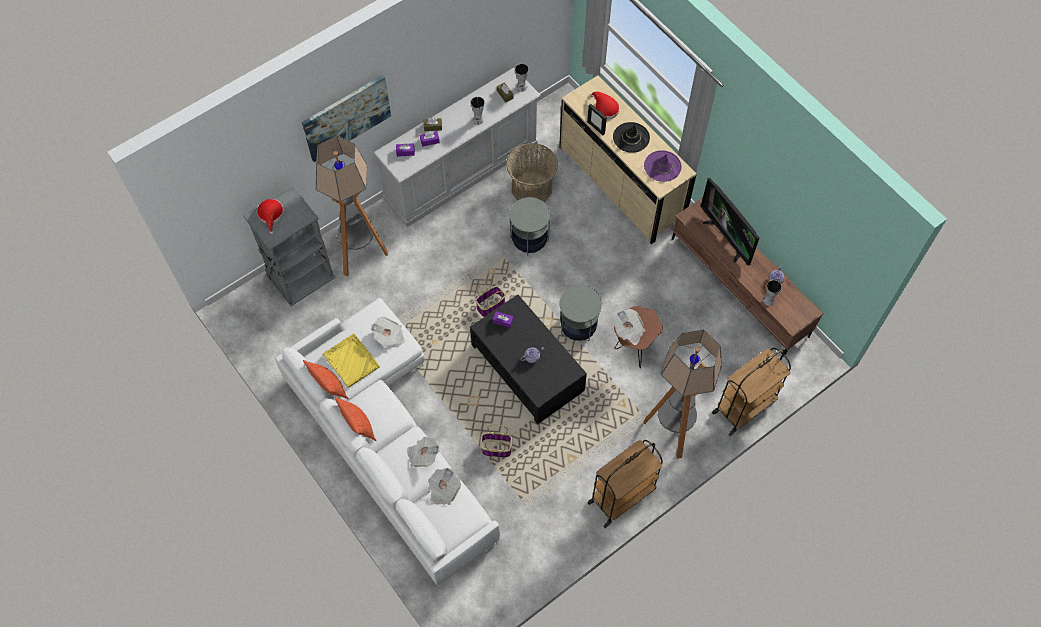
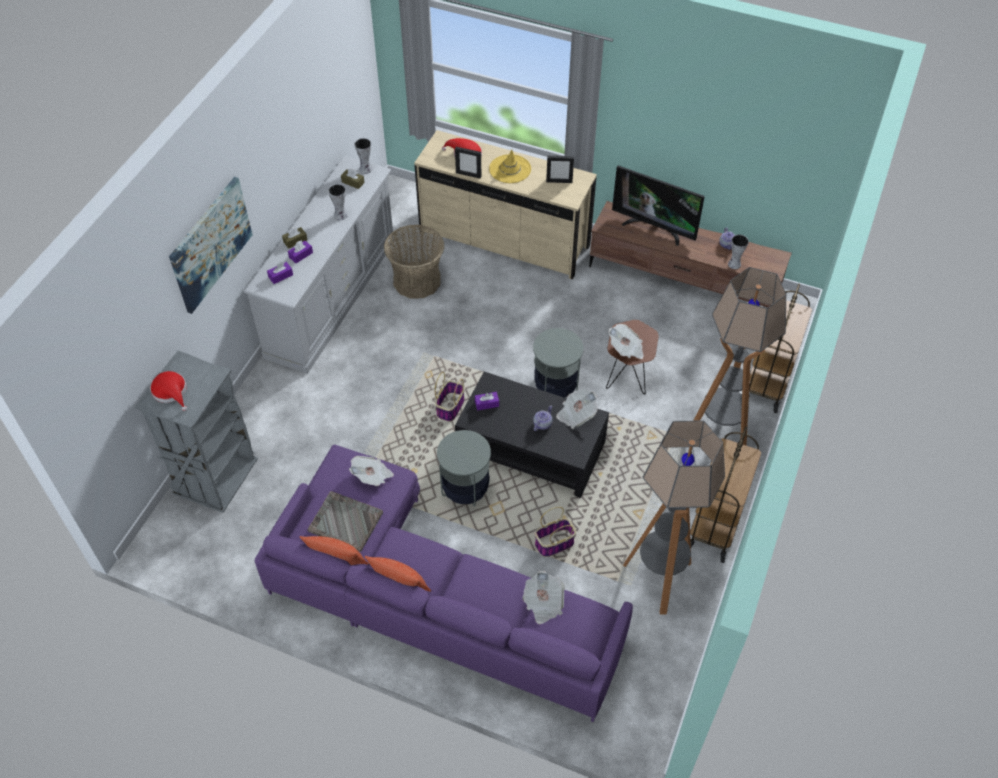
camera: 30 degrees left, 10 degrees down
white sofa [275,298,500,587] -> purple sofa [255,445,633,722]
floor lamp [316,136,388,276] -> floor lamp moved to [623,420,725,615]
yellow tray [323,333,380,388] -> grey tray [308,491,383,552]
newspaper [407,437,439,467] -> newspaper moved to [556,388,598,429]
grey side table [510,197,550,256] -> grey side table moved to [437,430,491,506]
black hat [613,122,650,153] -> yellow hat [489,149,531,183]
purple hat [644,150,682,182] -> picture frame [546,156,574,183]

